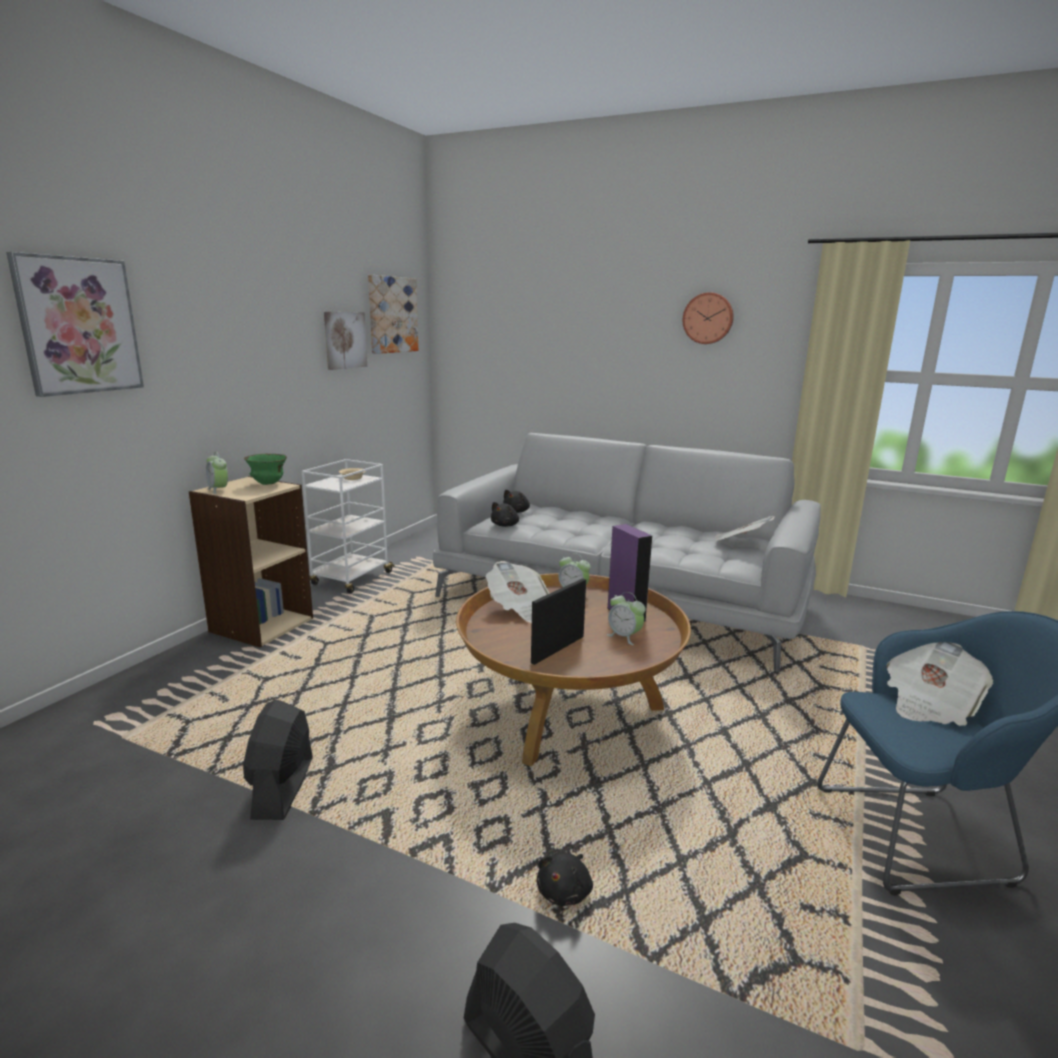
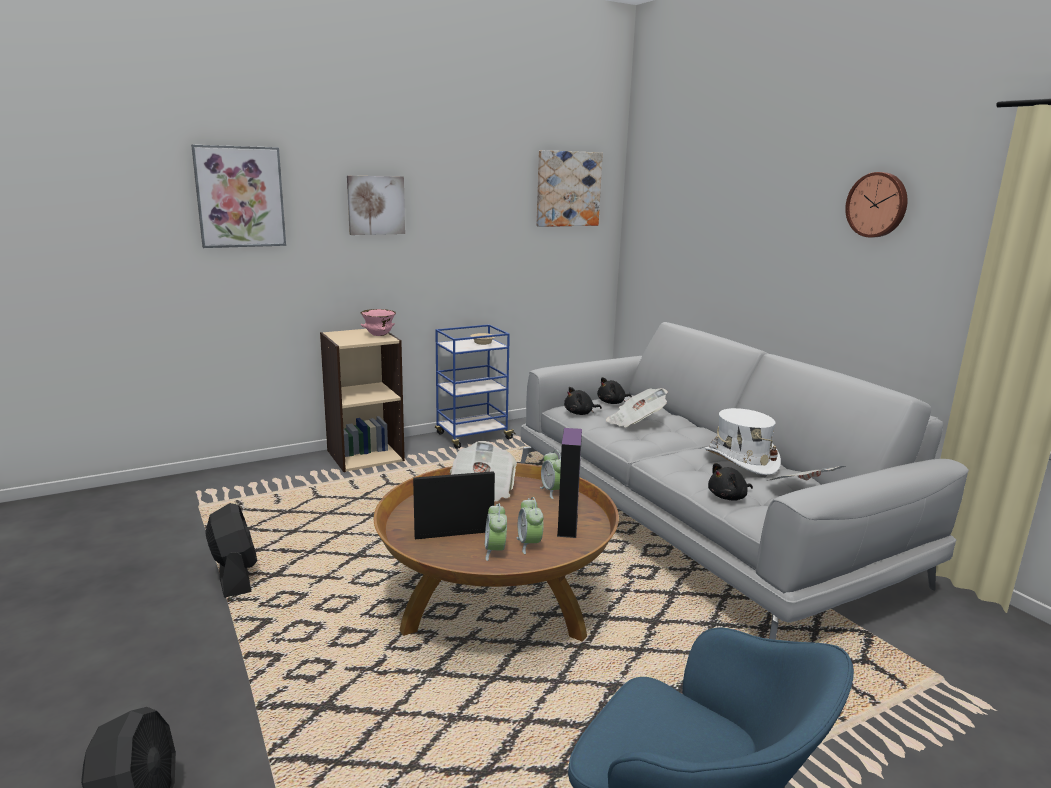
camera: 35 degrees right, 0 degrees up
alarm clock [206,452,228,494] -> alarm clock moved to [485,503,507,561]
black fan [243,700,313,820] -> black fan turned 120 degrees clockwise [205,503,257,598]
green bowl [244,454,287,485] -> pink bowl [361,309,396,336]
white cart [302,459,394,593] -> blue cart [435,324,516,449]
picture [324,312,367,370] -> picture moved to [347,176,405,235]
black plush toy [536,852,593,906] -> black plush toy moved to [708,463,753,501]
newspaper [886,642,993,726] -> newspaper moved to [606,388,668,427]
none -> white hat [705,408,781,475]

